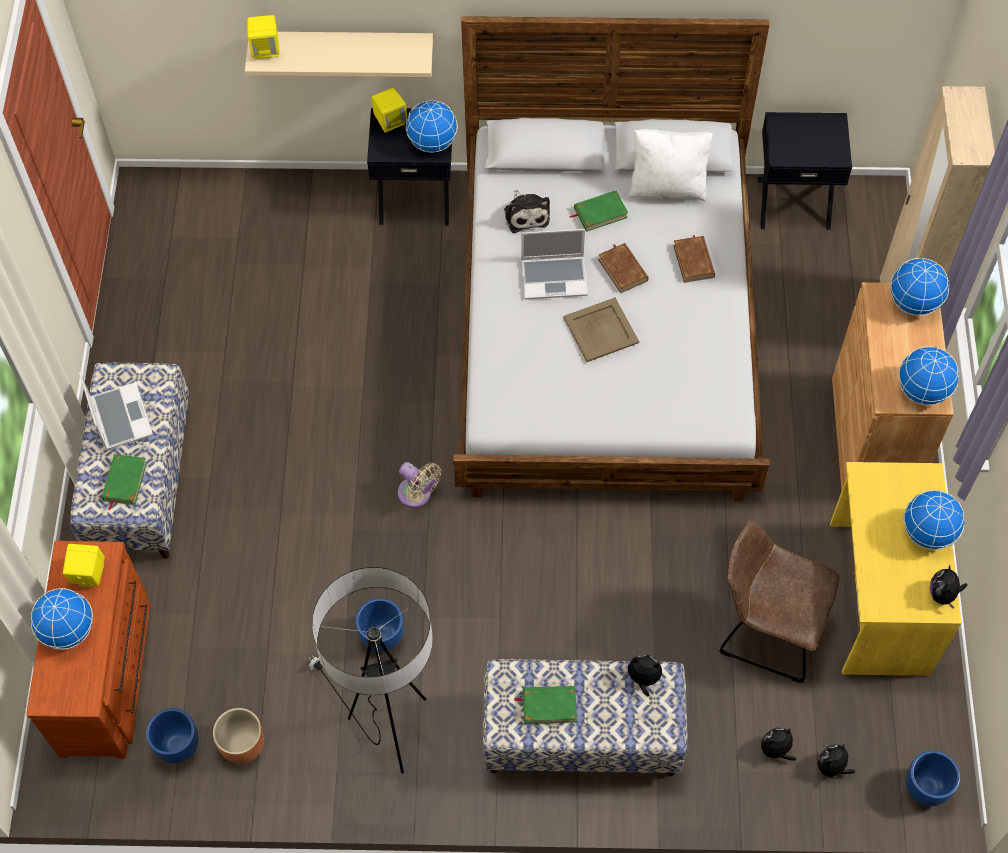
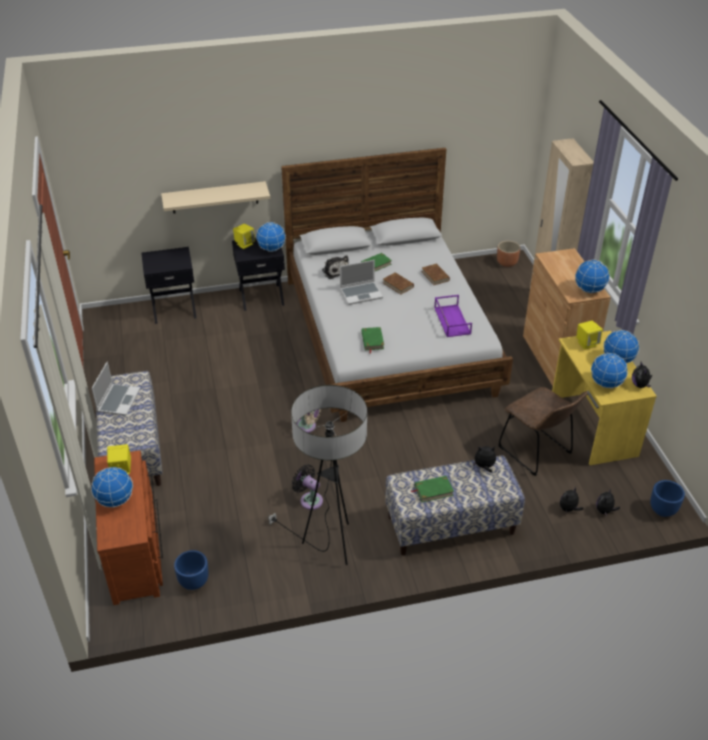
camera: 15 degrees left, 20 degrees down
laptop [79,372,153,450] -> laptop turned 45 degrees clockwise [92,361,140,416]
green book [102,454,147,510] -> green book moved to [361,327,384,353]
brown planter [213,708,264,763] -> brown planter moved to [497,241,520,267]
yellow speaker [247,15,280,59] -> yellow speaker moved to [576,321,603,349]
blue planter [356,598,404,652] -> black fan [292,464,323,510]
beige tray [563,297,639,362] -> none
white pillow [628,129,713,201] -> none
brown chair [720,521,840,683] -> brown chair turned 135 degrees counterclockwise [498,387,588,476]
black nightstand [757,112,852,230] -> black nightstand moved to [141,247,197,324]
globe [890,258,950,316] -> globe moved to [591,353,628,389]
none -> purple tray [434,295,472,337]

